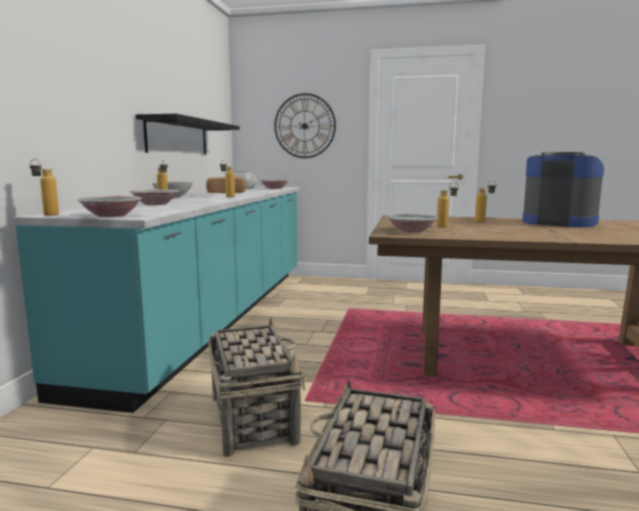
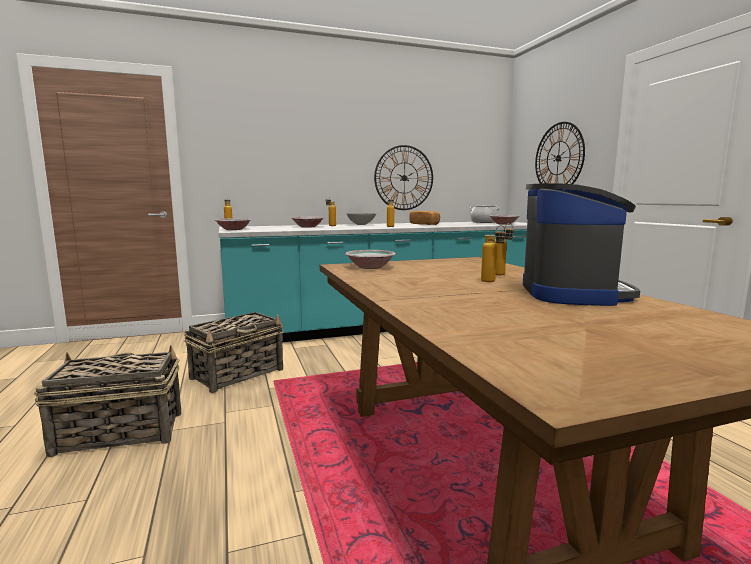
camera: 60 degrees right, 0 degrees up
black shelf [136,114,240,155] -> wall clock [374,145,433,210]
bottle [437,182,459,228] -> bottle moved to [481,225,506,282]

